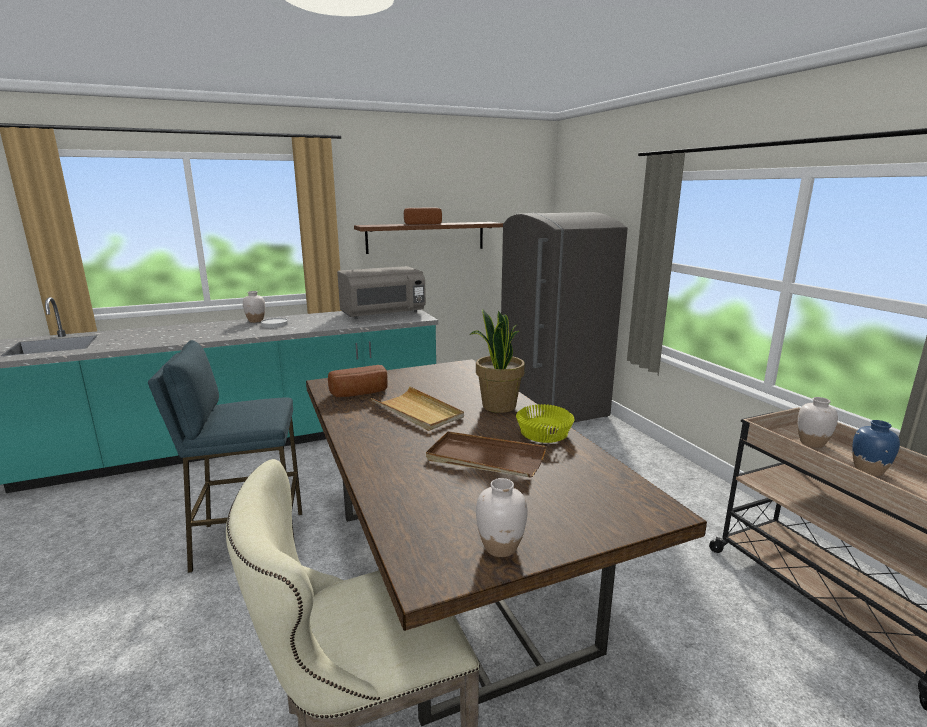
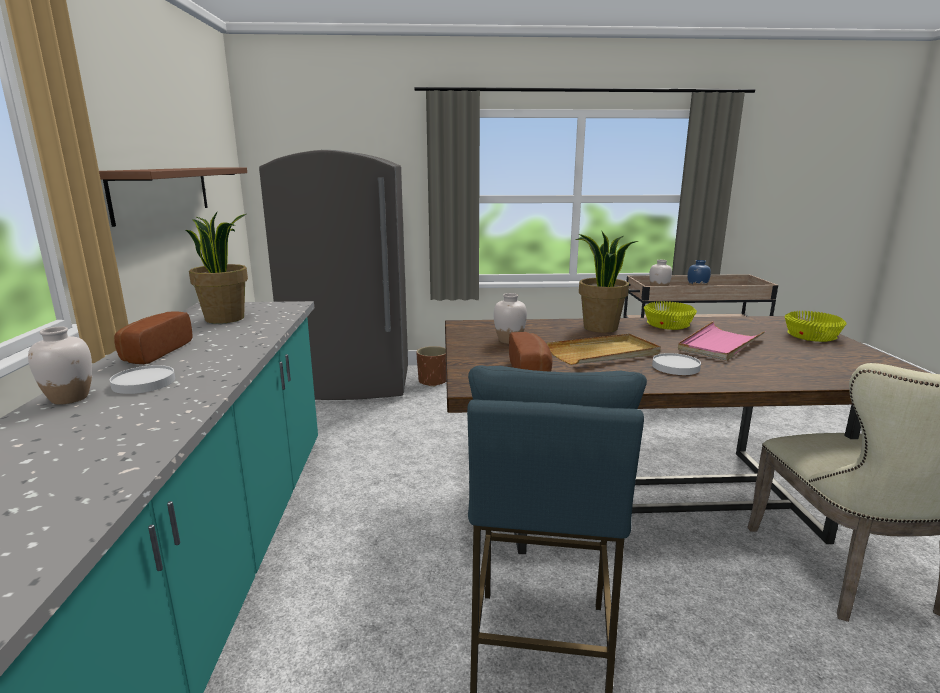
camera: 70 degrees left, 0 degrees up
grey microwave [337,266,426,319] -> potted plant [186,212,248,324]
bread [404,208,442,224] -> bread moved to [114,311,192,364]
brown tray [426,431,546,478] -> pink tray [678,321,765,361]
white vase [476,478,527,557] -> white vase moved to [494,293,527,344]
none -> brown planter [416,346,446,387]
none -> white plate [652,353,701,375]
none -> yellow bowl [785,311,847,342]

